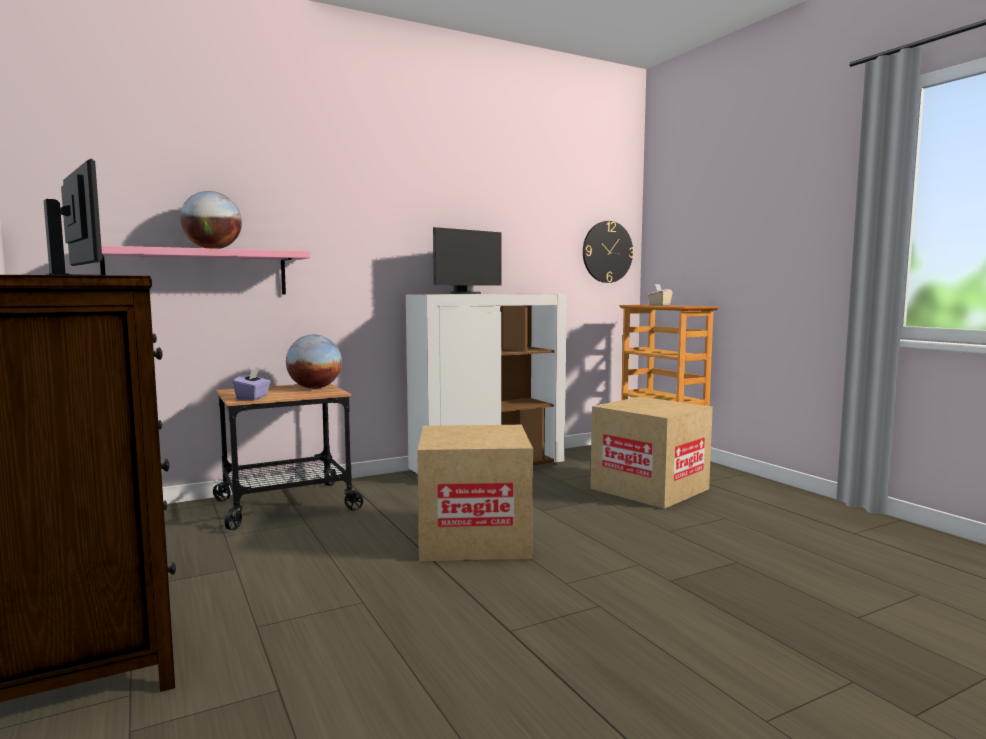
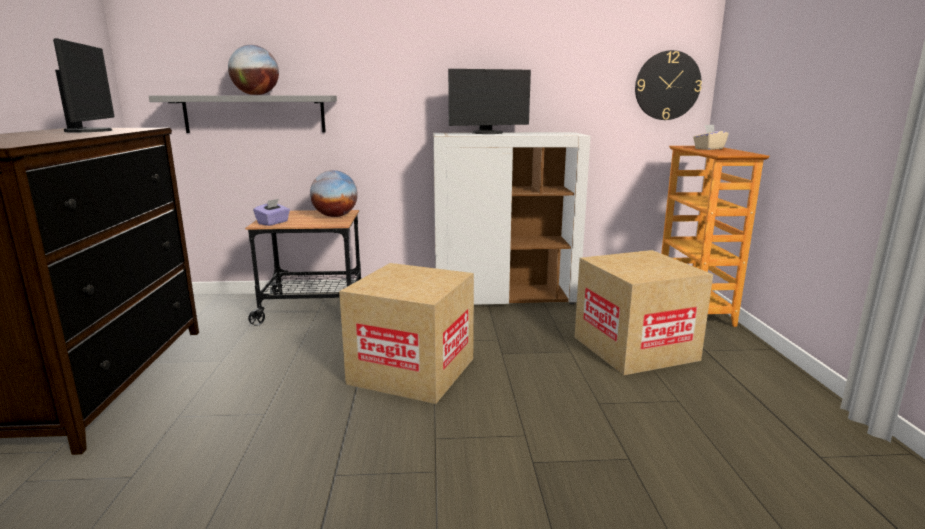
camera: 25 degrees right, 10 degrees up
pink shelf [100,246,310,295] -> grey shelf [149,95,337,133]

